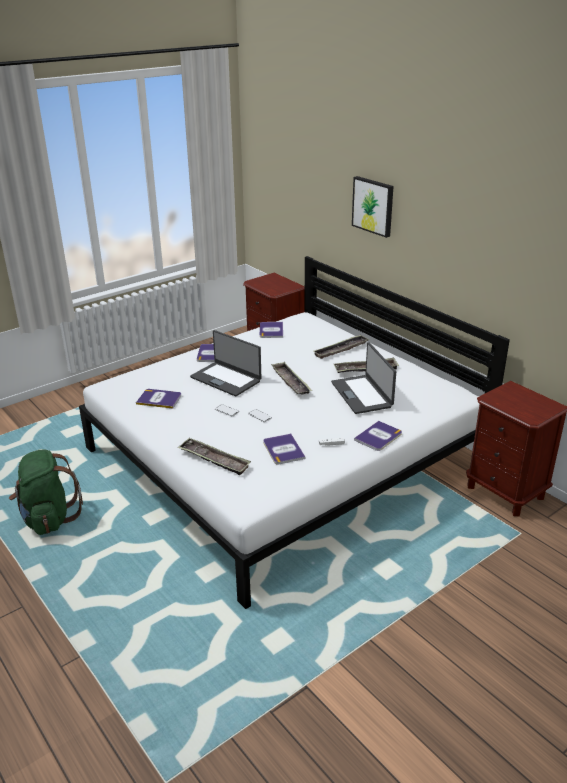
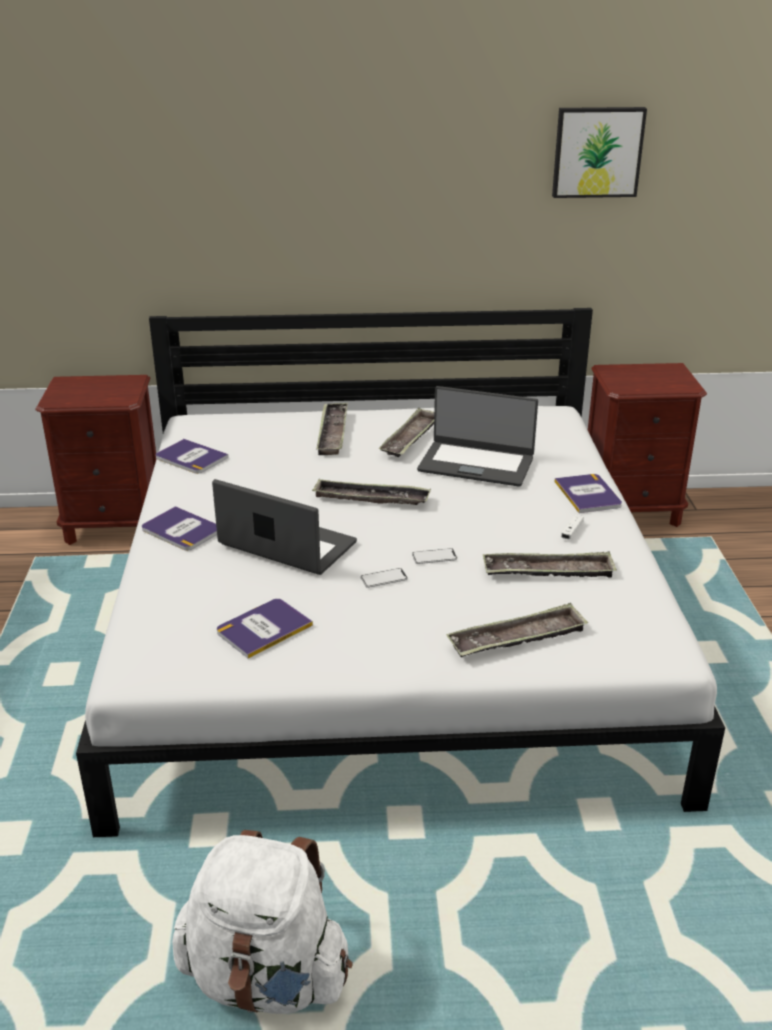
camera: 55 degrees left, 0 degrees up
green backpack [9,450,83,535] -> white backpack [172,830,352,1014]
laptop [190,330,261,396] -> laptop turned 135 degrees counterclockwise [212,479,357,575]
book [263,434,306,464] -> tray [483,552,617,578]
picture [352,176,394,238] -> picture moved to [552,107,647,198]

